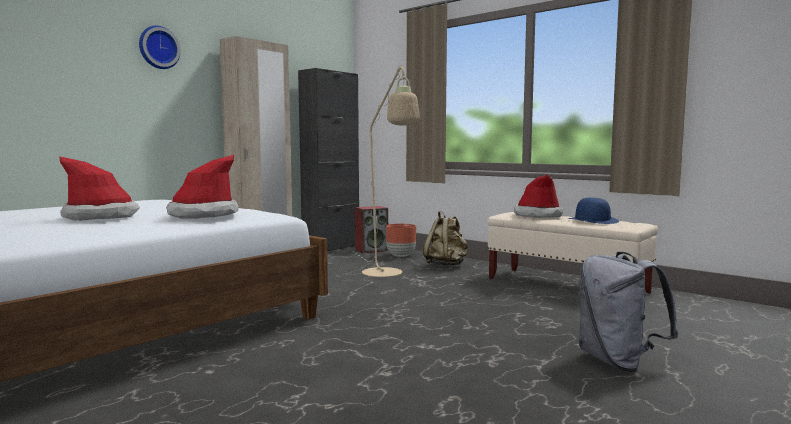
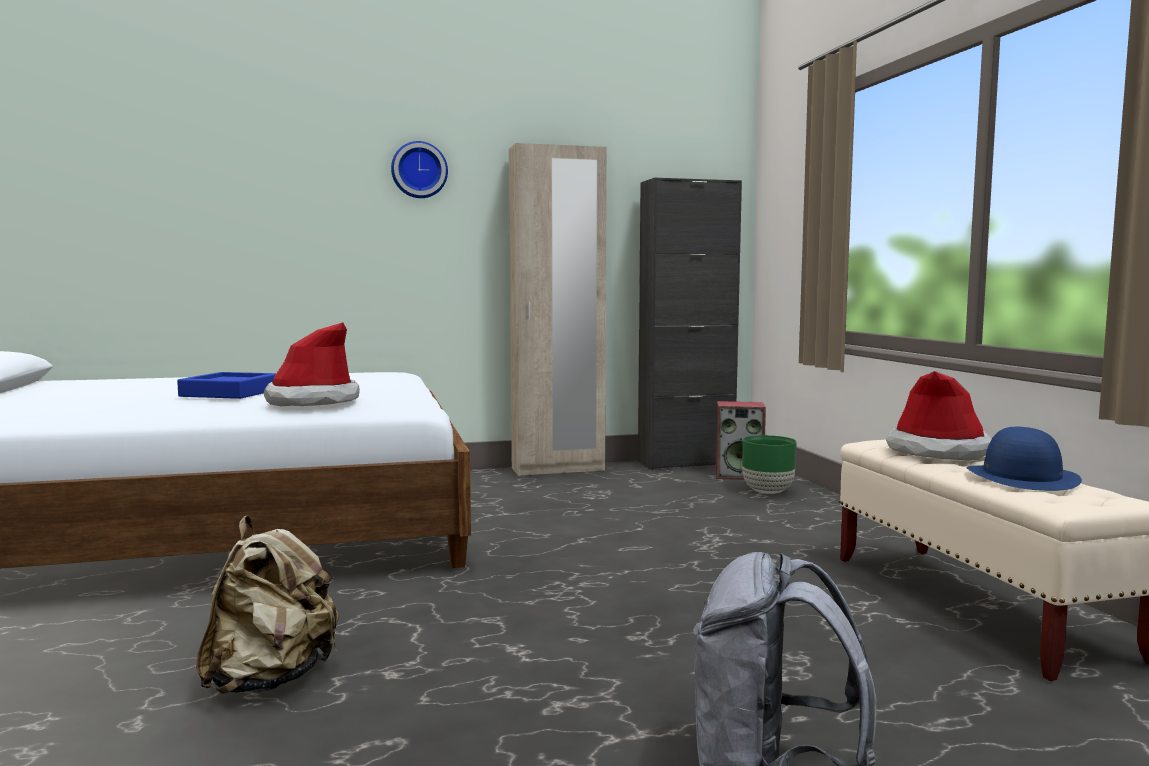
camera: 35 degrees right, 0 degrees up
hat [59,156,140,221] -> blue tray [177,372,276,399]
beige floor lamp [354,65,420,277] -> none
brown planter [386,224,416,257] -> green planter [742,435,797,494]
beige backpack [423,211,468,266] -> beige backpack moved to [196,516,339,694]

